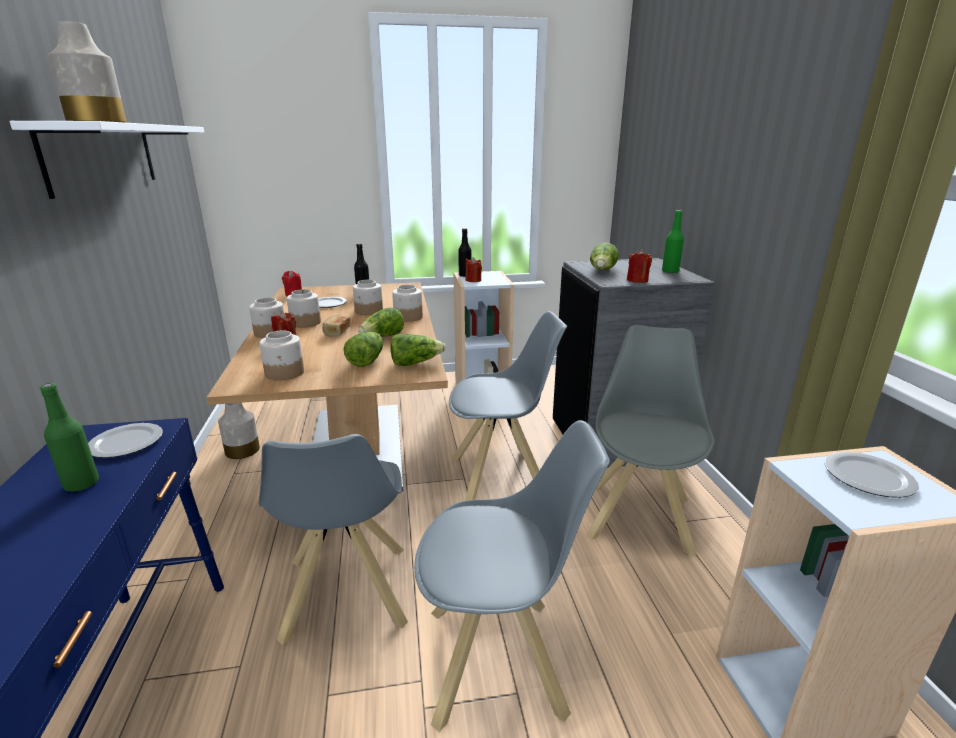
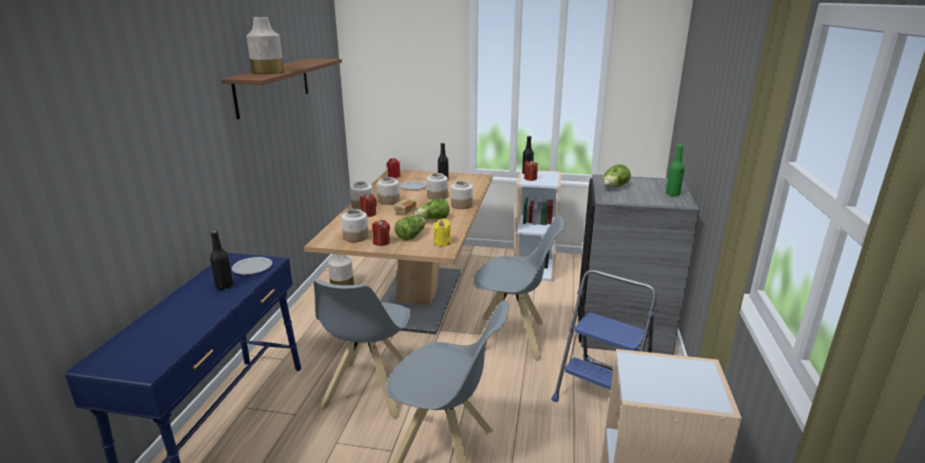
camera: 20 degrees right, 0 degrees up
white shelf [10,121,204,199] -> brown shelf [221,58,342,119]
green bottle [40,383,99,492] -> black bottle [210,230,233,290]
lettuce [390,334,446,366] -> yellow candle [433,218,451,246]
grey chair [586,325,715,556] -> blue step ladder [551,270,657,402]
red candle [627,249,652,283] -> red candle moved to [372,220,390,246]
plate [825,452,919,498] -> none

